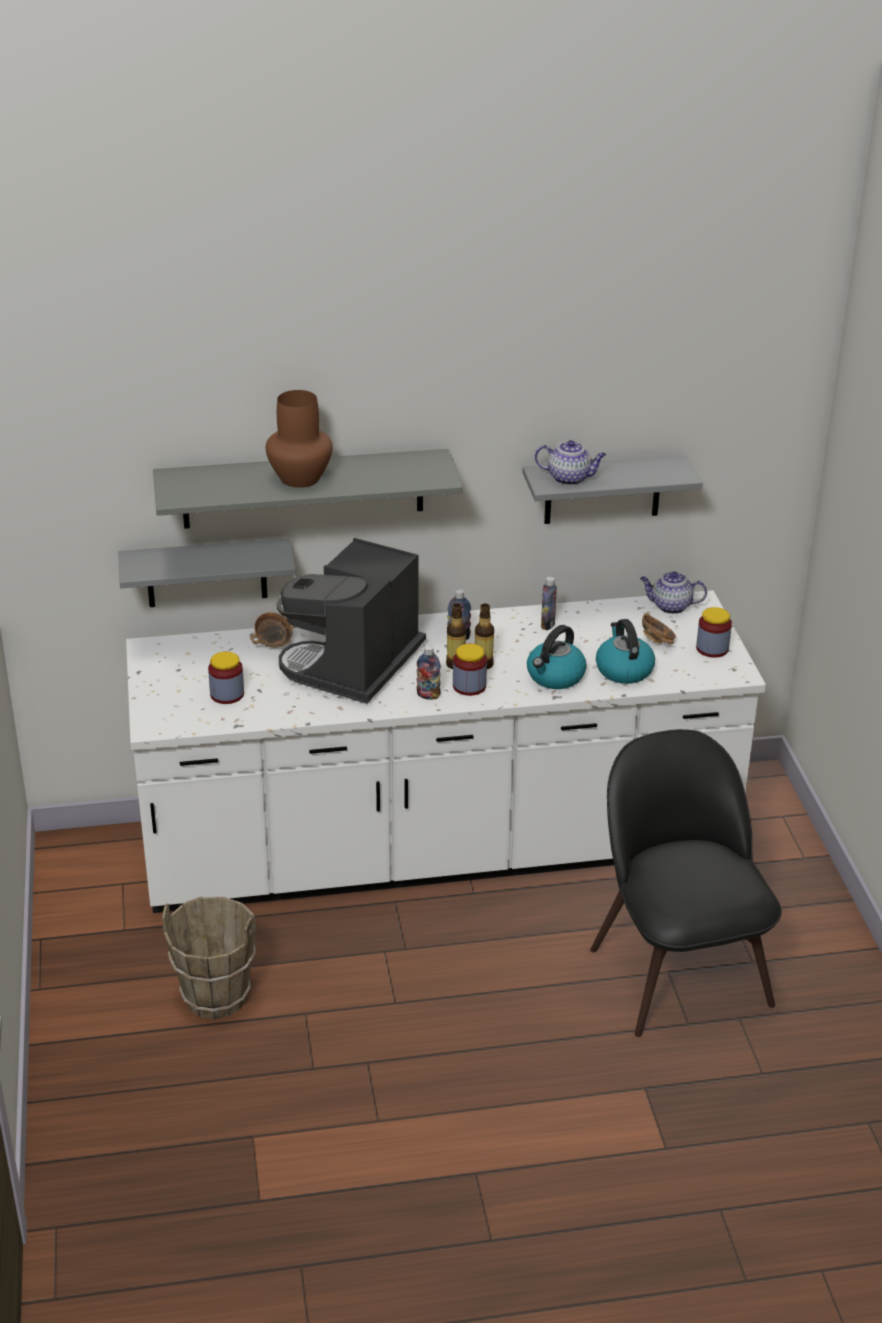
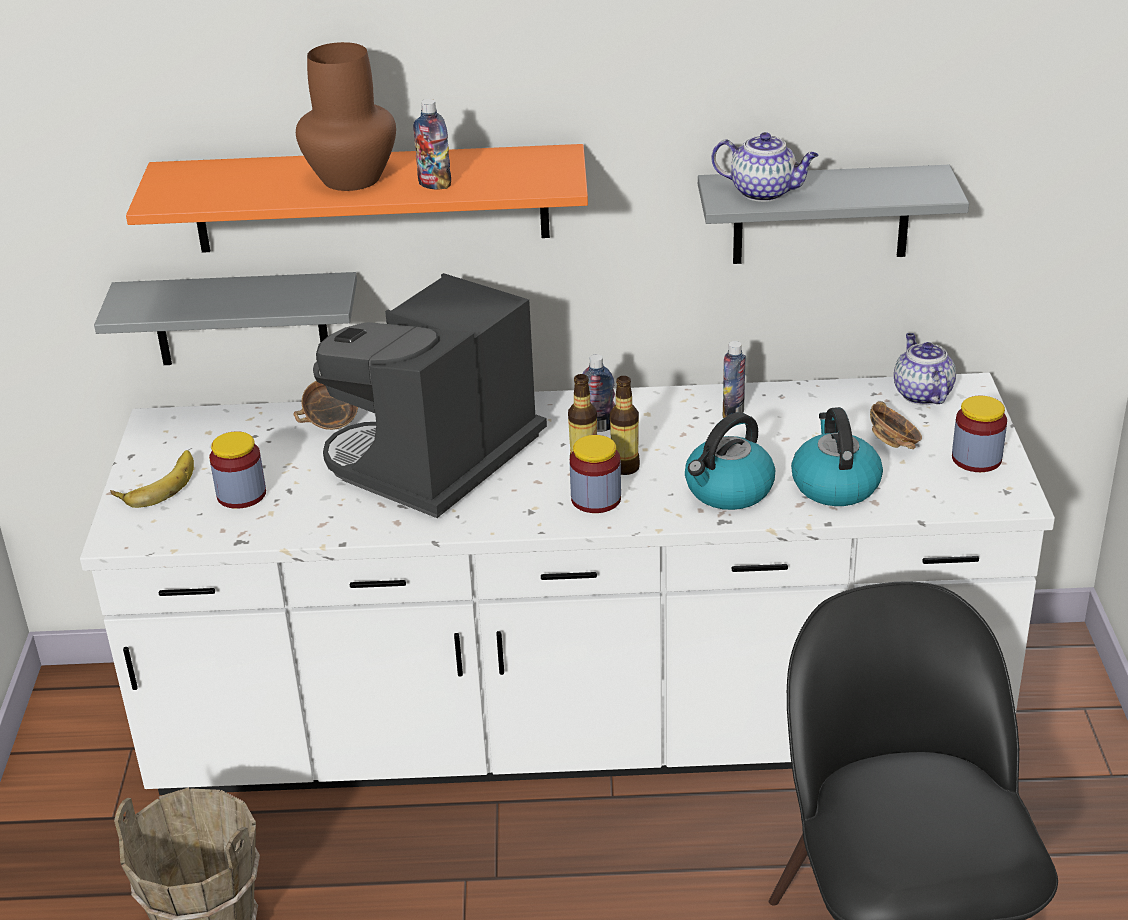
camera: 10 degrees right, 0 degrees up
grey shelf [153,449,462,529] -> orange shelf [126,144,588,253]
bottle [416,645,441,700] -> bottle moved to [413,99,451,190]
teapot [640,571,707,614] -> teapot turned 60 degrees clockwise [894,333,956,405]
none -> banana [110,450,194,508]

